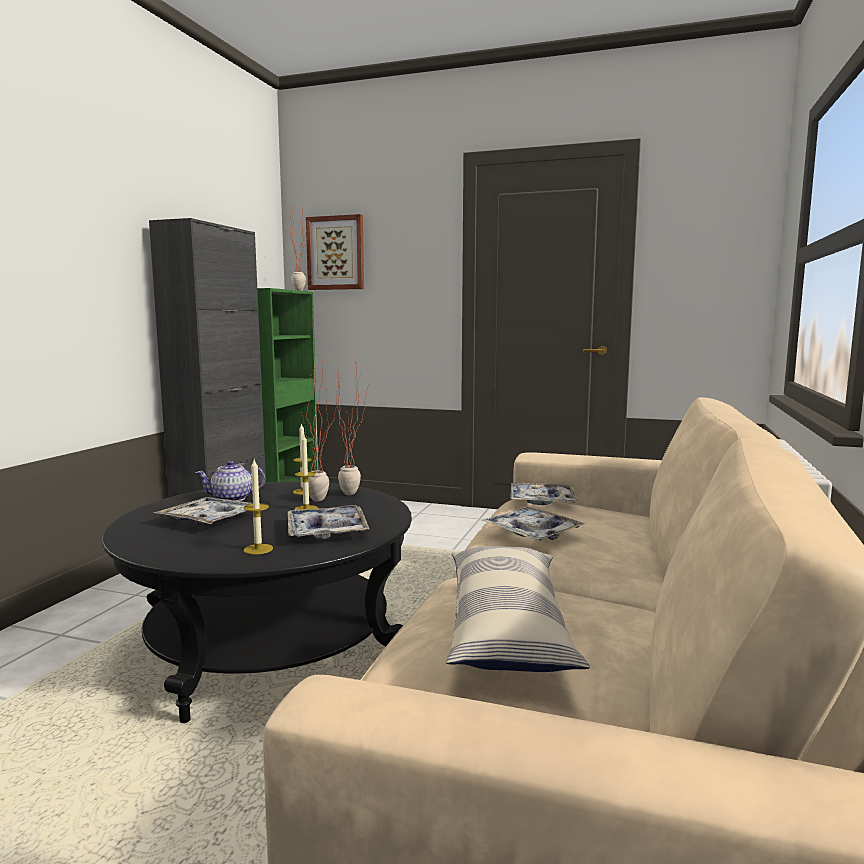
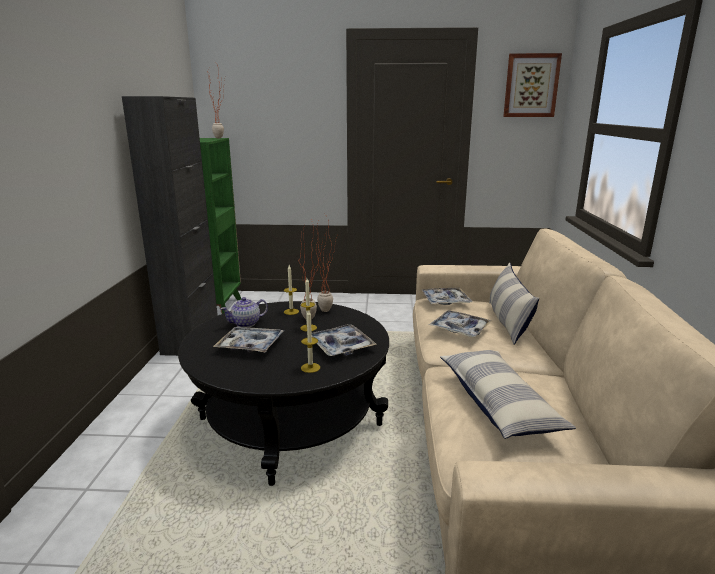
camera: 15 degrees left, 10 degrees up
picture [306,214,364,290] -> picture moved to [503,53,562,117]
none -> pillow [489,263,539,345]

